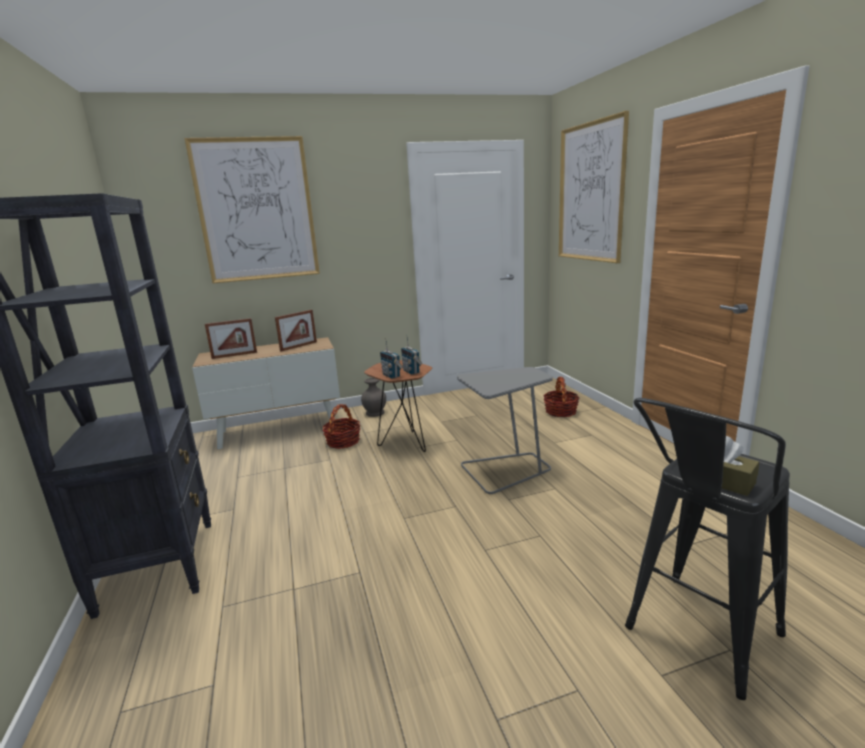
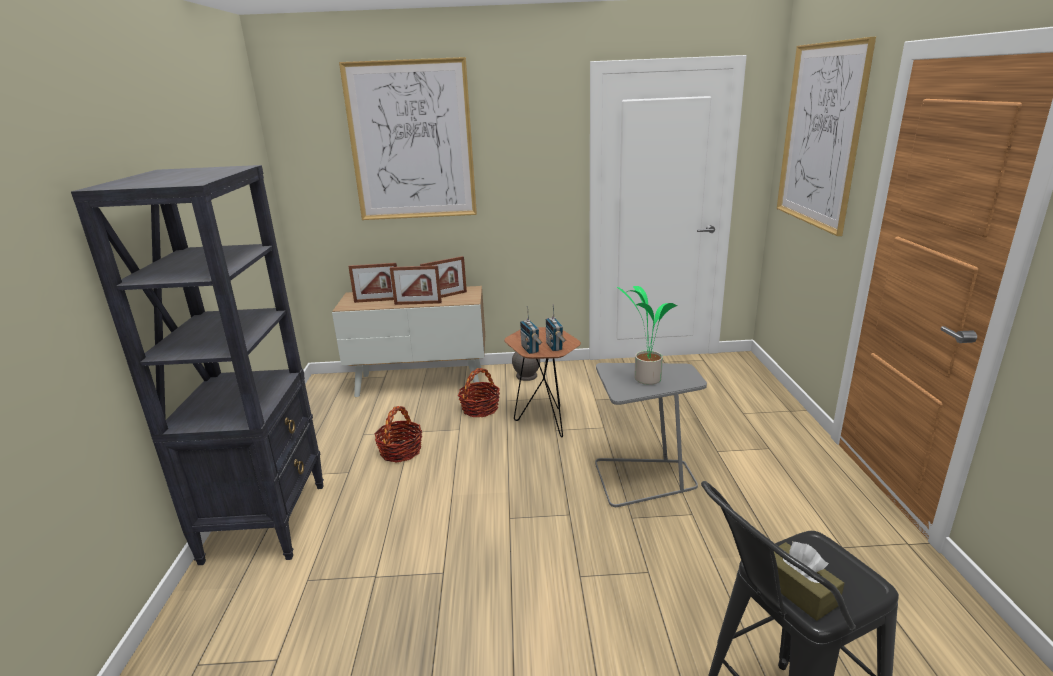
camera: 15 degrees right, 5 degrees up
basket [543,377,580,417] -> basket moved to [375,406,422,463]
none -> picture frame [390,265,442,305]
none -> potted plant [617,286,678,385]

